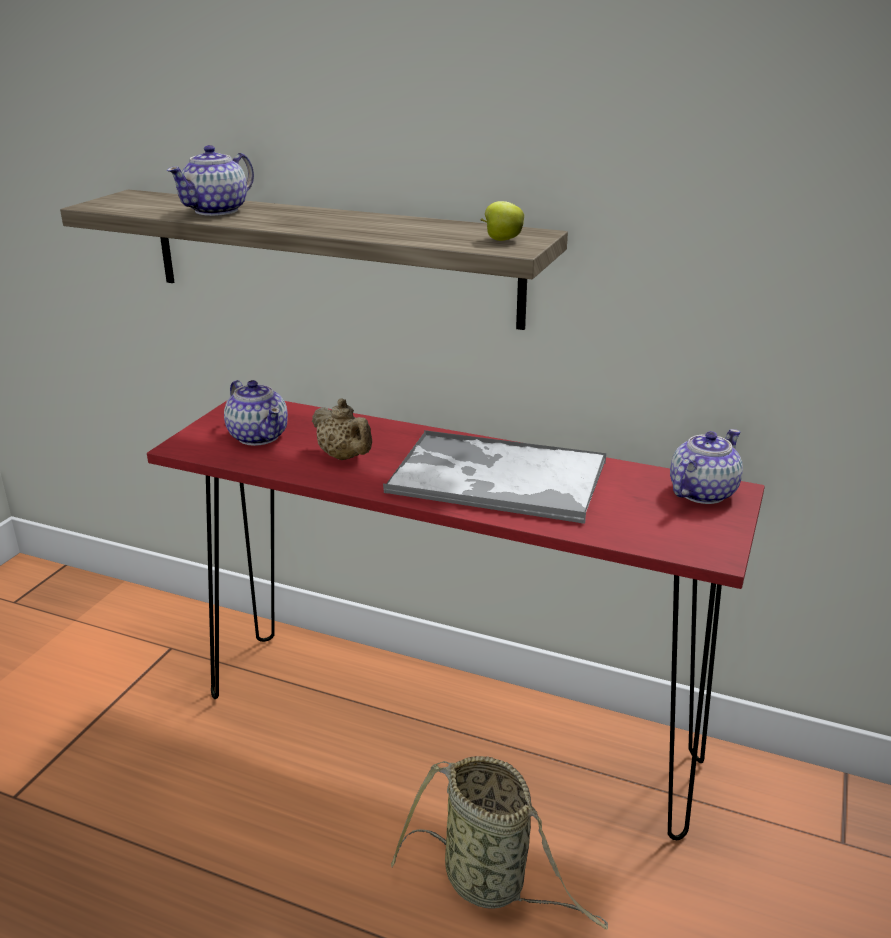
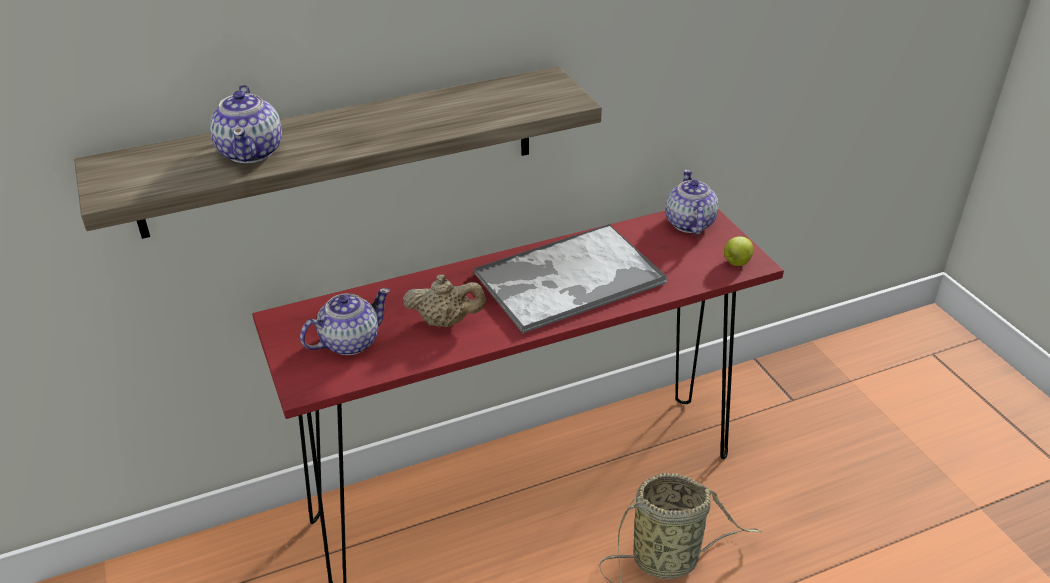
camera: 45 degrees left, 10 degrees up
teapot [224,380,288,446] -> teapot turned 45 degrees counterclockwise [300,288,390,355]
apple [481,201,524,241] -> apple moved to [724,236,754,266]

